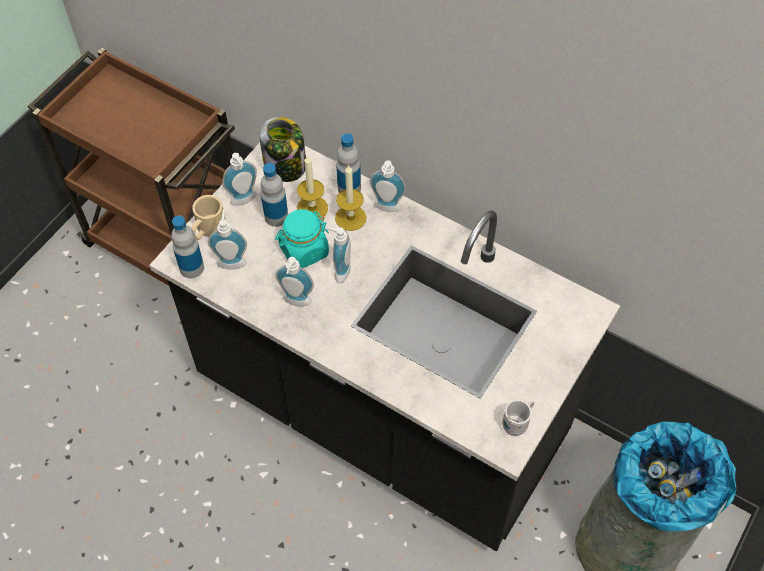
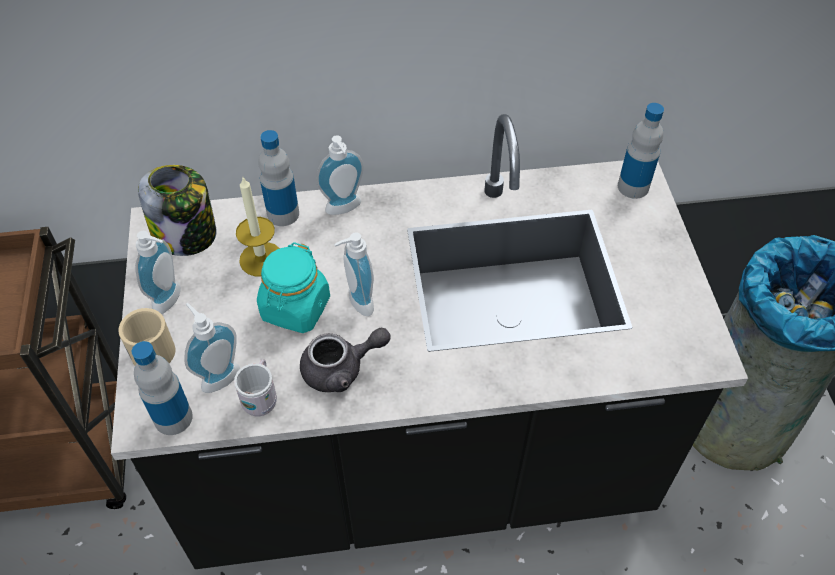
camera: 40 degrees left, 5 degrees down
bottle [260,163,288,227] -> bottle moved to [618,103,664,199]
soap dispenser [276,257,314,306] -> grey teapot [300,328,391,392]
candle [335,165,366,231] -> none
white mug [502,400,534,436] -> white mug moved to [234,359,277,416]

